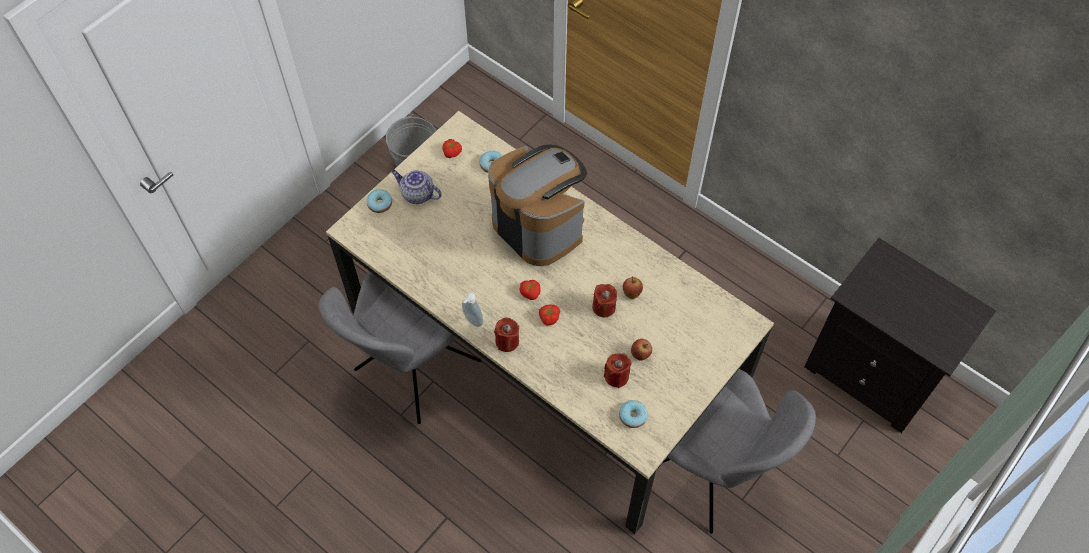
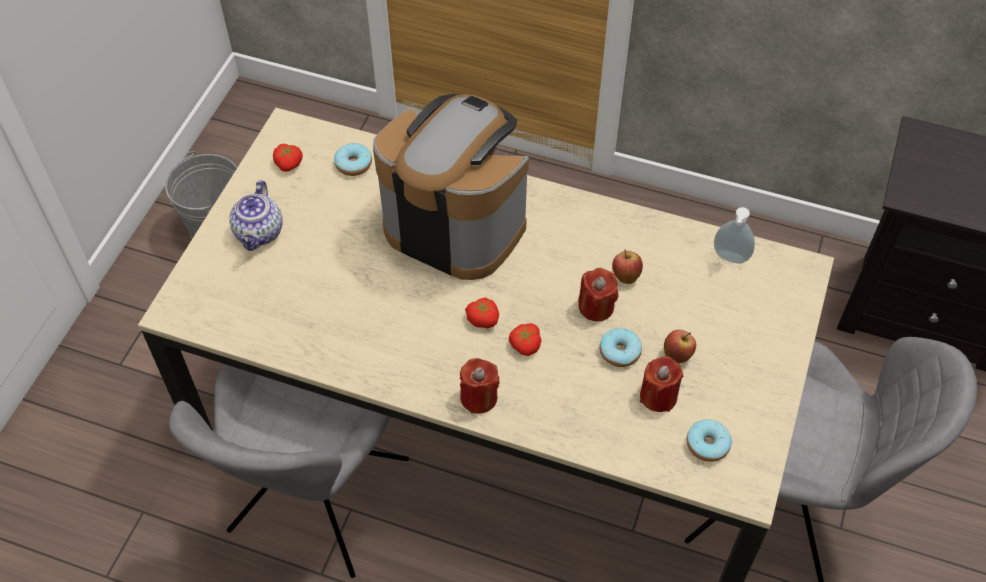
camera: 20 degrees left, 5 degrees down
donut [366,189,392,213] -> donut moved to [600,328,642,367]
teapot [391,170,441,204] -> teapot turned 90 degrees counterclockwise [229,180,283,251]
soap dispenser [462,293,483,327] -> soap dispenser moved to [714,207,755,264]

